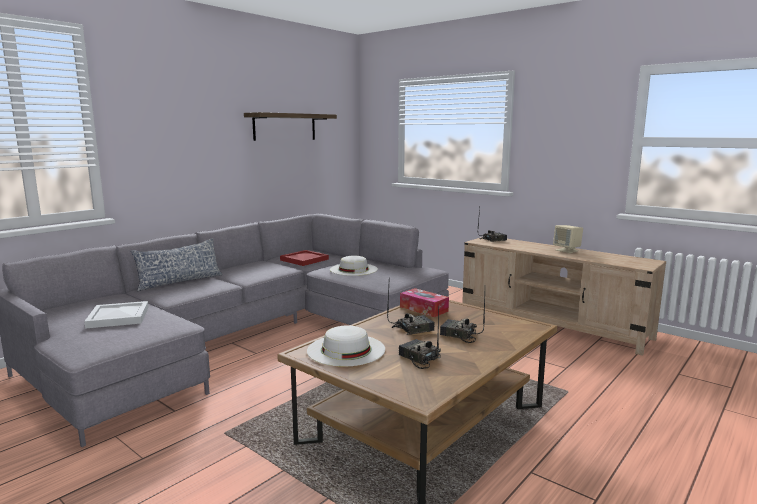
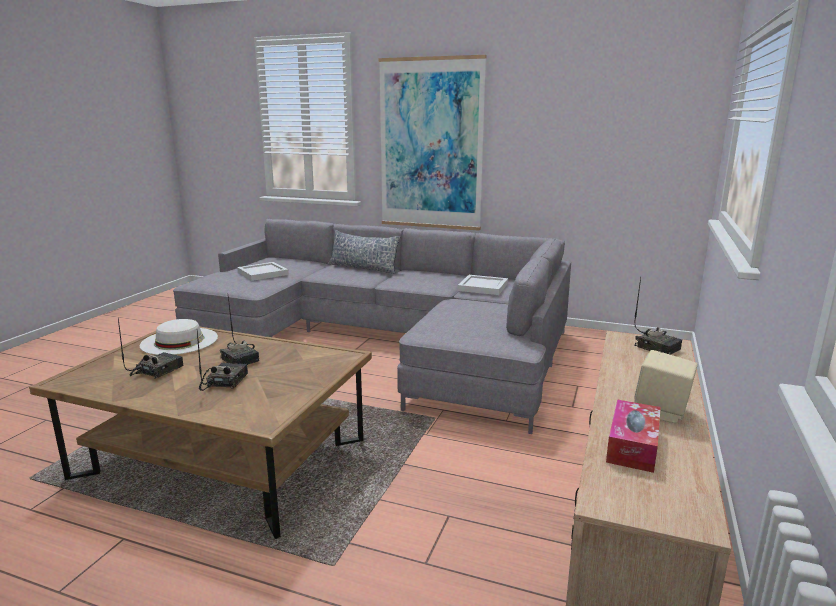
camera: 70 degrees right, 5 degrees up
shelf [244,112,337,141] -> none
red tray [280,250,329,266] -> white tray [458,275,508,295]
white hat [330,255,378,276] -> none
tissue box [400,288,449,317] -> tissue box moved to [606,399,661,473]
none -> picture [378,55,486,231]

